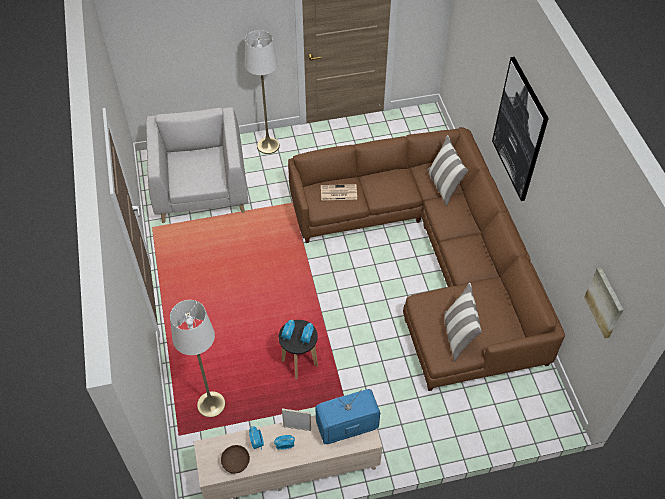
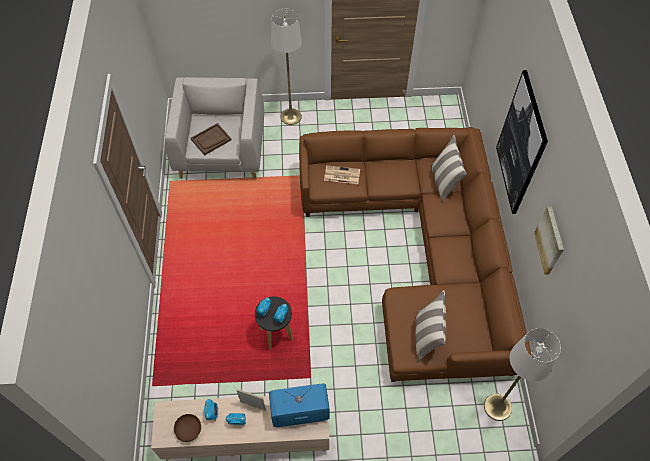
camera: 10 degrees right, 5 degrees up
white floor lamp [170,300,225,417] -> white floor lamp moved to [484,328,561,421]
picture [584,268,624,338] -> picture moved to [534,206,564,275]
none -> brown tray [191,123,231,155]

